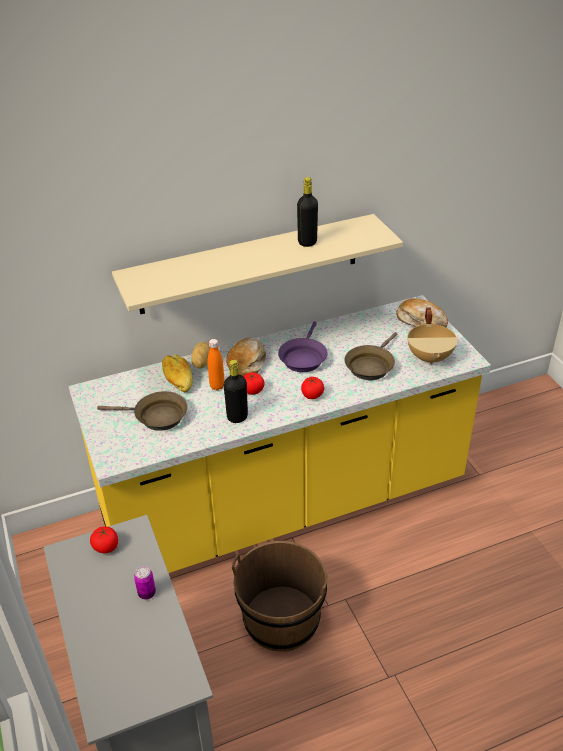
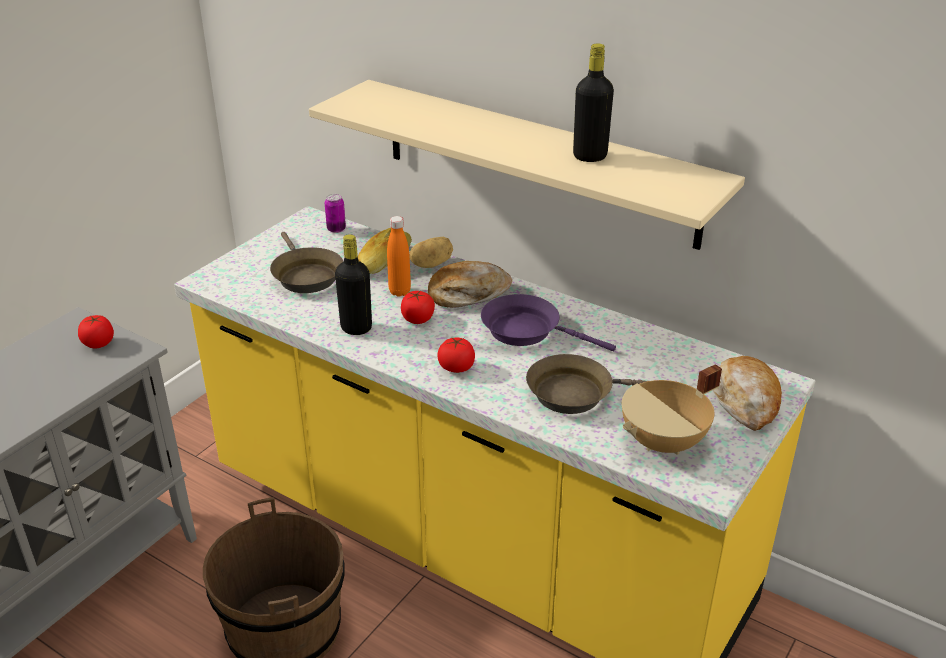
camera: 55 degrees right, 5 degrees down
can [134,566,156,600] -> can moved to [325,194,346,233]
purple frying pan [278,321,328,372] -> purple frying pan turned 45 degrees clockwise [481,294,616,351]

